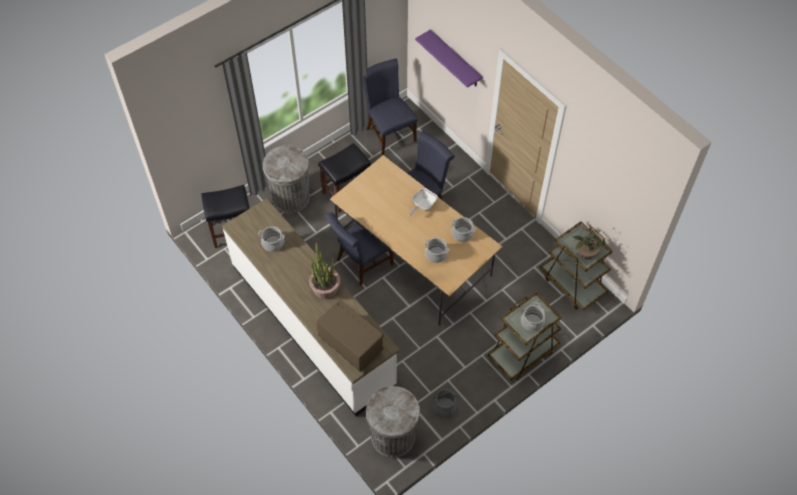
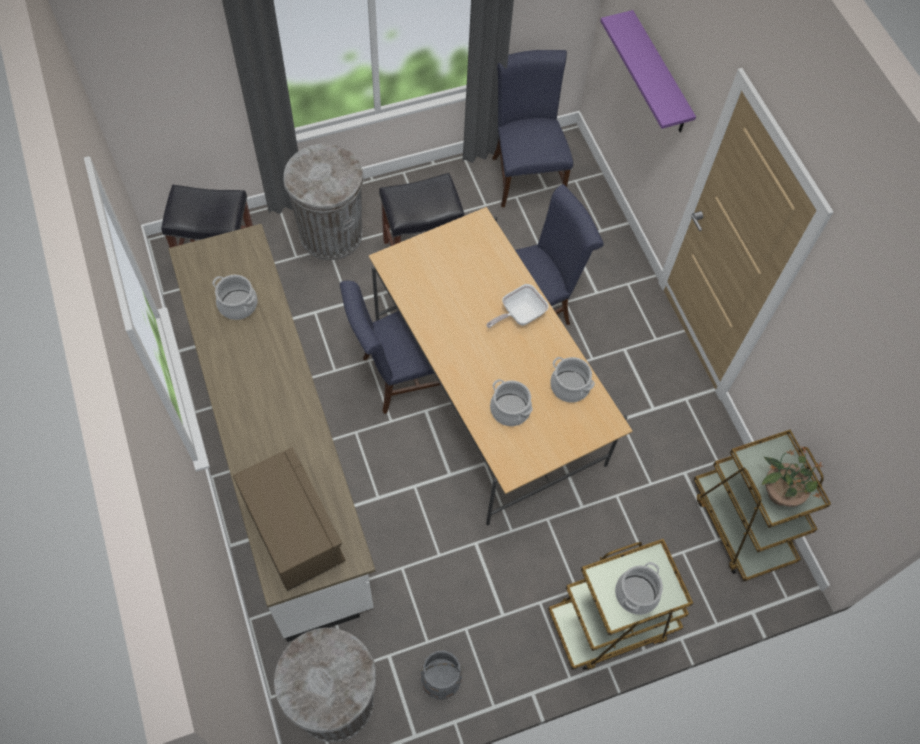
camera: 15 degrees right, 5 degrees up
potted plant [309,242,340,299] -> none

